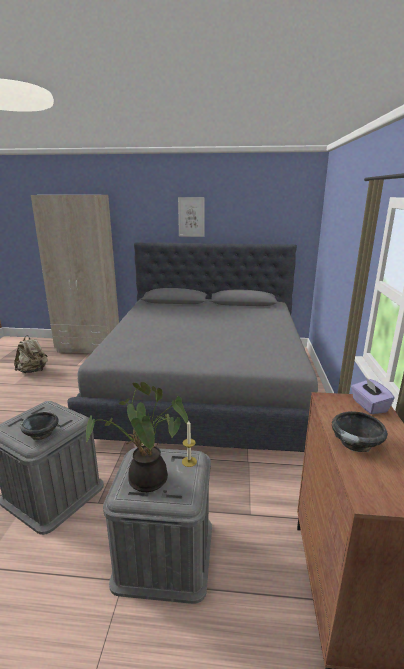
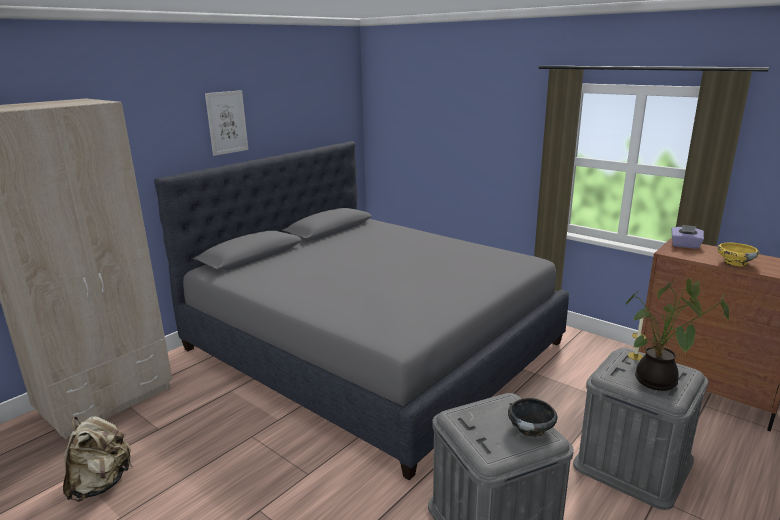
camera: 55 degrees left, 0 degrees up
black bowl [332,411,388,452] -> yellow bowl [717,243,759,267]

